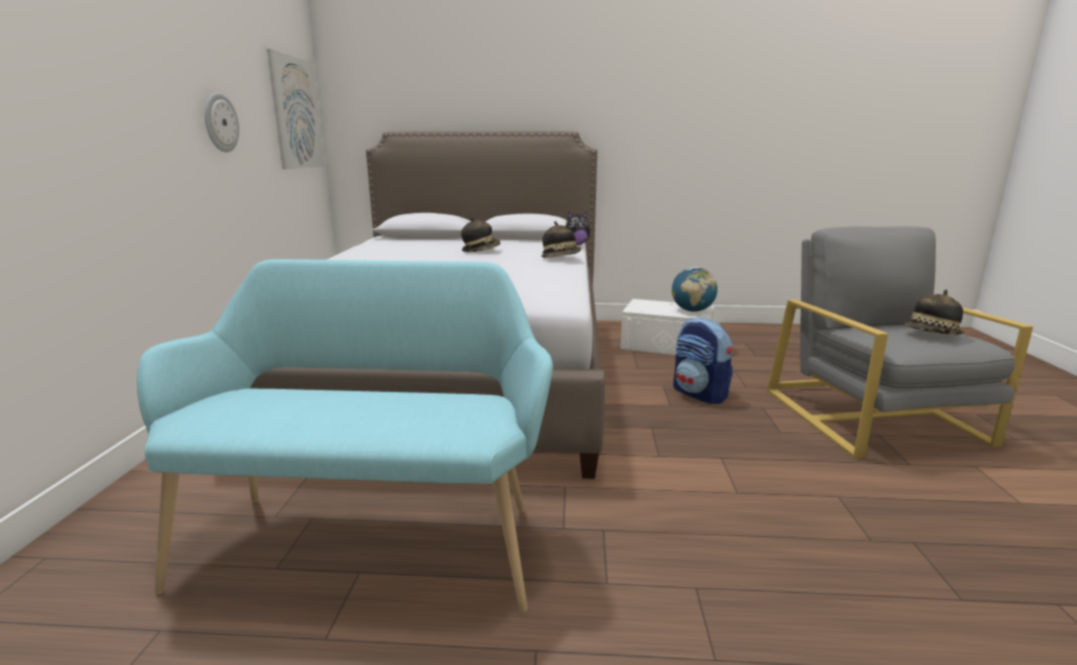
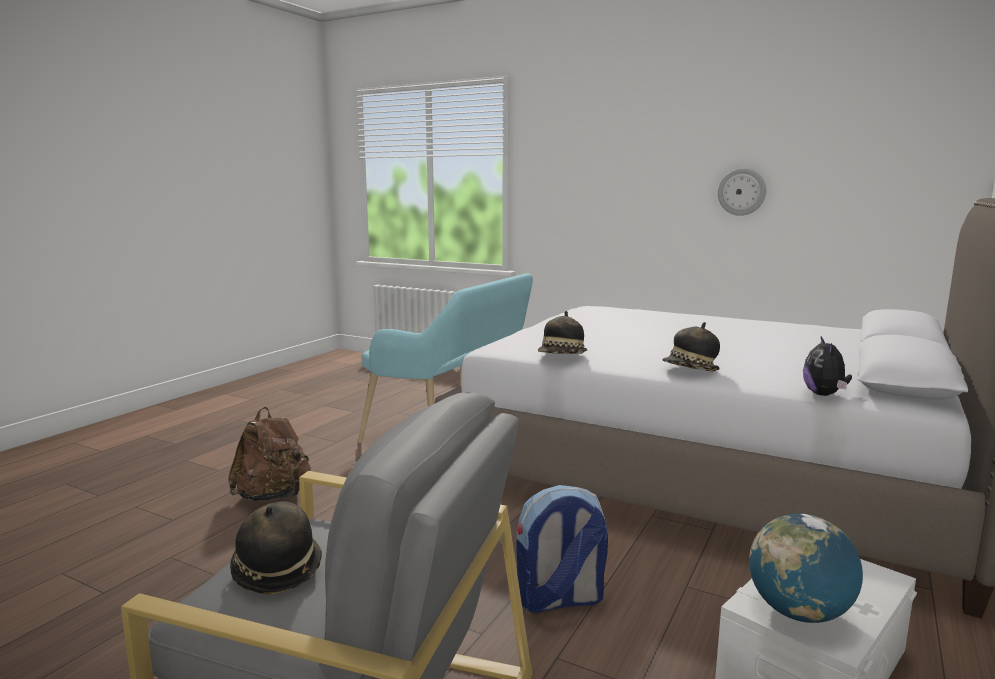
camera: 115 degrees right, 5 degrees down
picture [267,49,324,169] -> none
hat [461,217,501,252] -> hat moved to [538,311,587,354]
none -> brown backpack [228,407,311,502]

